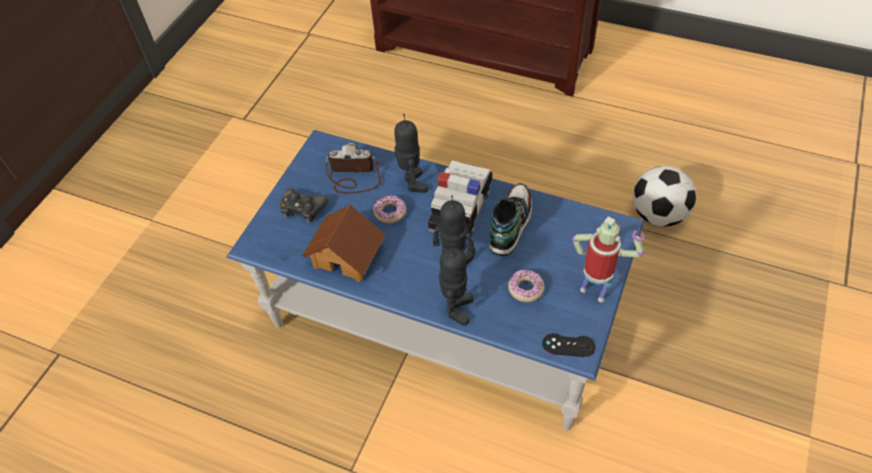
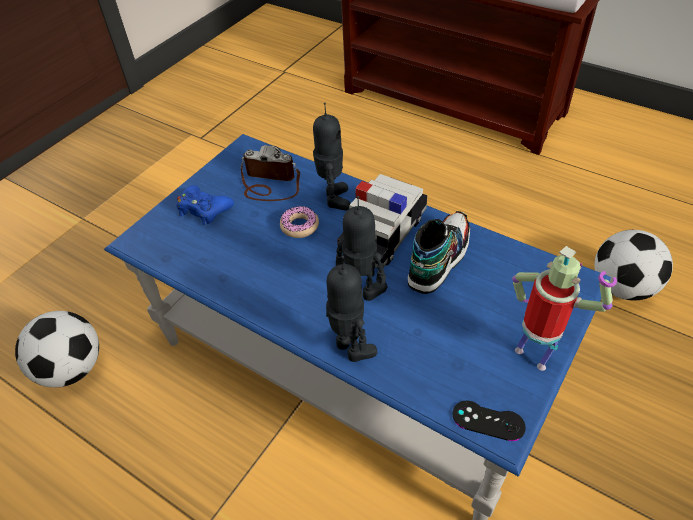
camera: 10 degrees right, 5 degrees down
black game controller [280,188,329,223] -> blue game controller [176,185,234,225]
toy house [302,204,385,282] -> none
toy robot [439,244,474,326] -> toy robot turned 60 degrees counterclockwise [326,256,377,362]
donut [508,269,544,302] -> none
none -> football [15,311,99,388]

